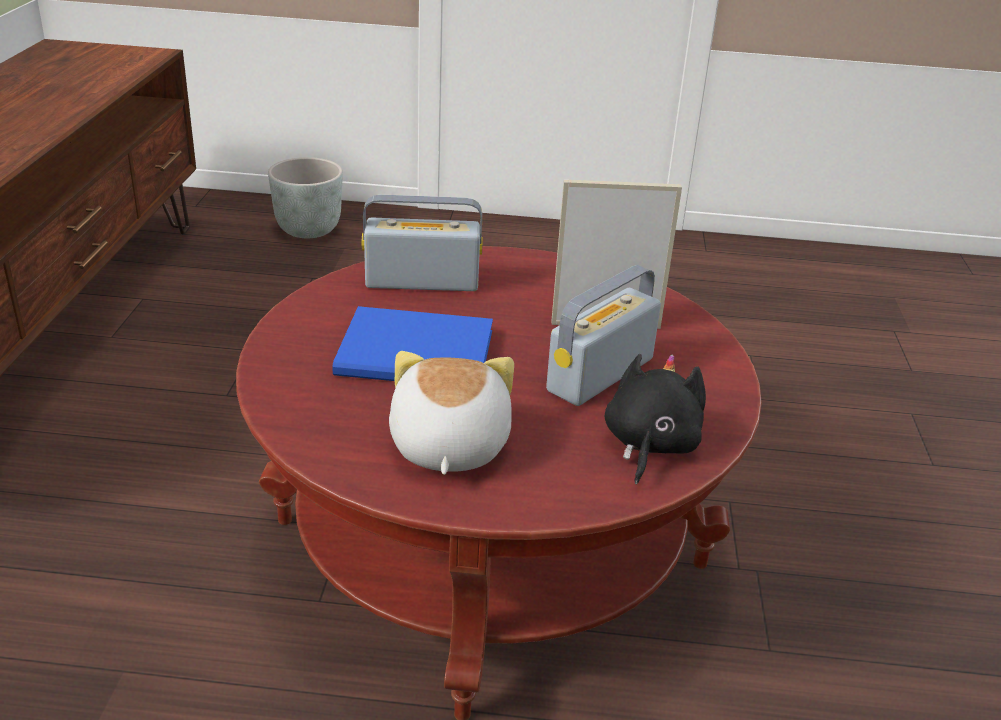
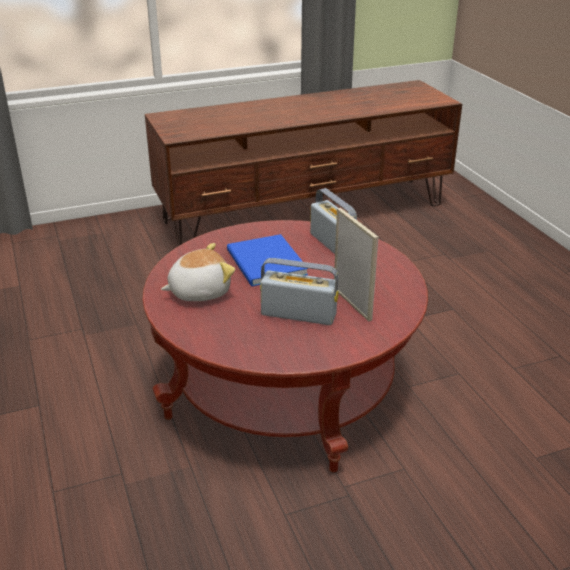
camera: 65 degrees right, 0 degrees up
grey planter [268,157,343,238] -> none
black plush toy [605,354,706,485] -> none

